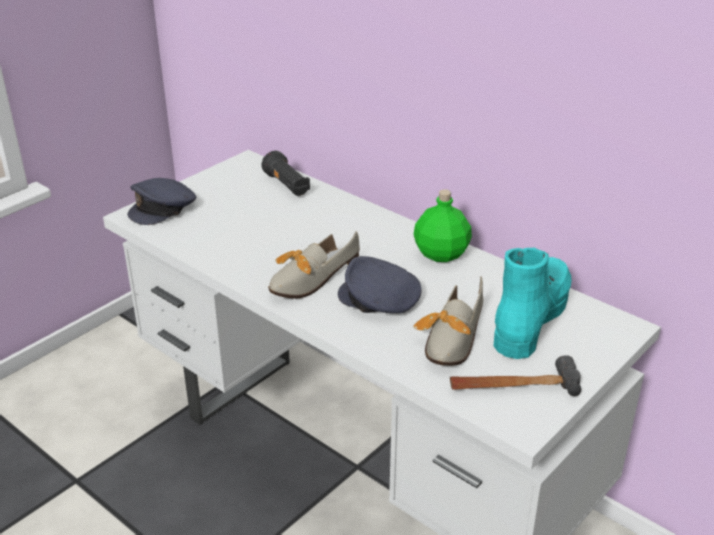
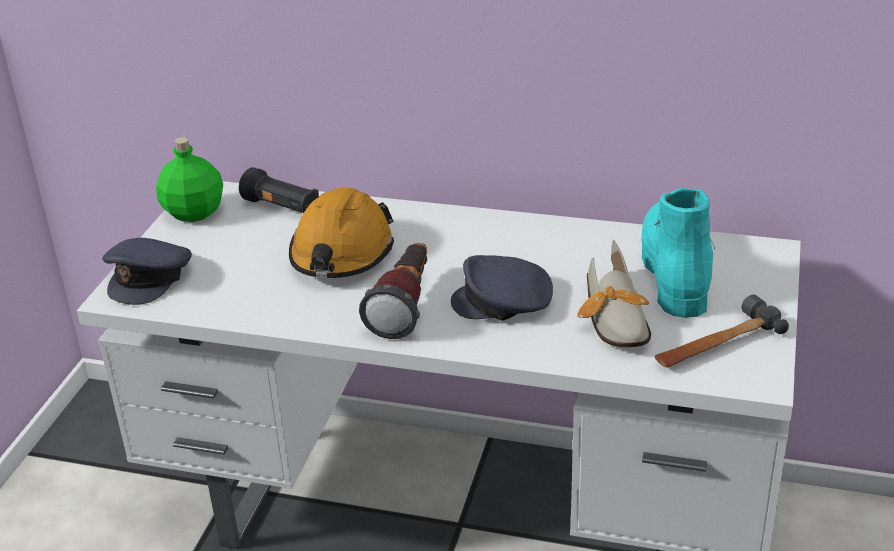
camera: 25 degrees left, 0 degrees up
shoe [268,231,360,299] -> flashlight [359,243,427,339]
green bottle [414,189,472,262] -> green bottle moved to [156,137,223,222]
none -> orange hard hat [289,187,394,278]

